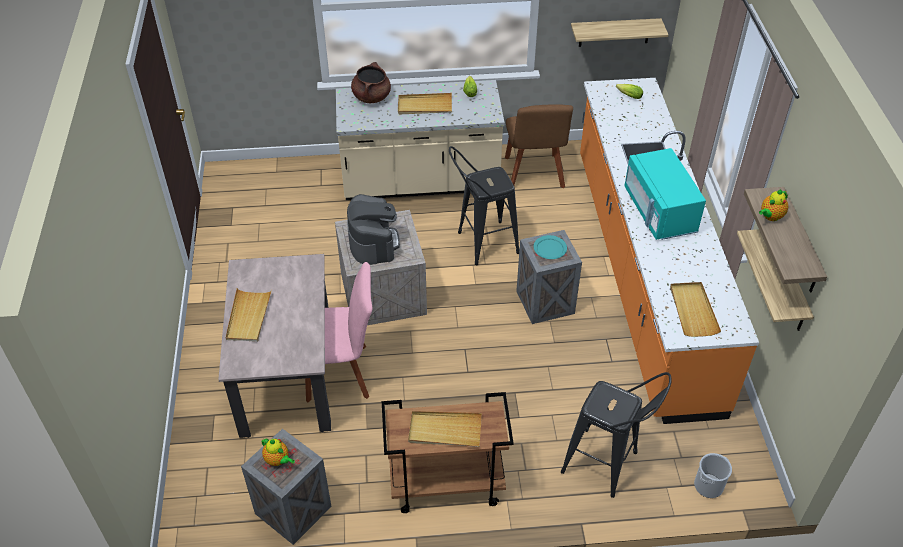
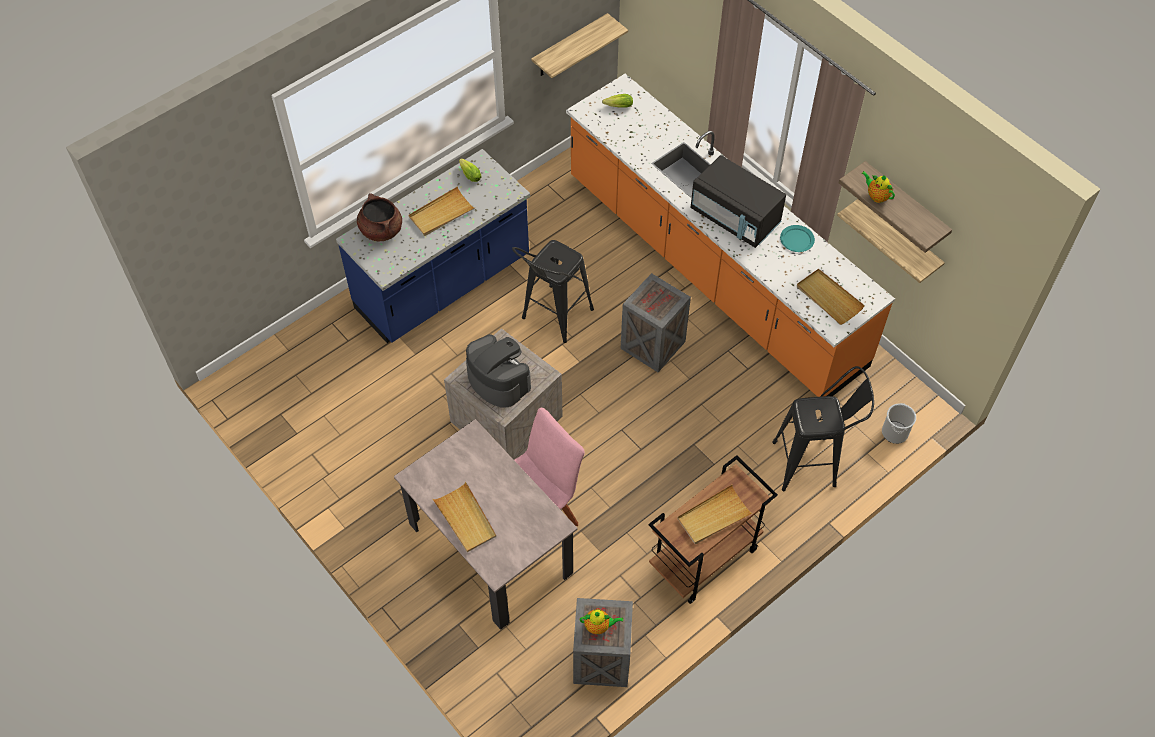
camera: 35 degrees left, 10 degrees up
beige counter [336,80,505,200] -> blue counter [336,149,530,343]
brown chair [505,104,573,188] -> none
turquoise plate [534,235,567,259] -> turquoise plate moved to [780,225,815,252]
turquoise microwave [624,148,706,240] -> black microwave [691,155,786,248]
teapot [759,189,788,221] -> teapot turned 120 degrees clockwise [861,171,895,203]

